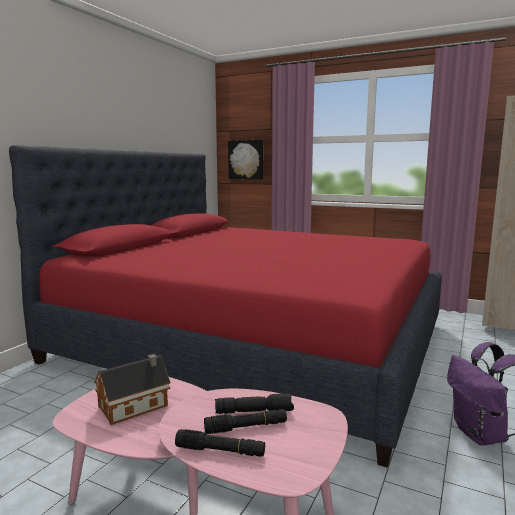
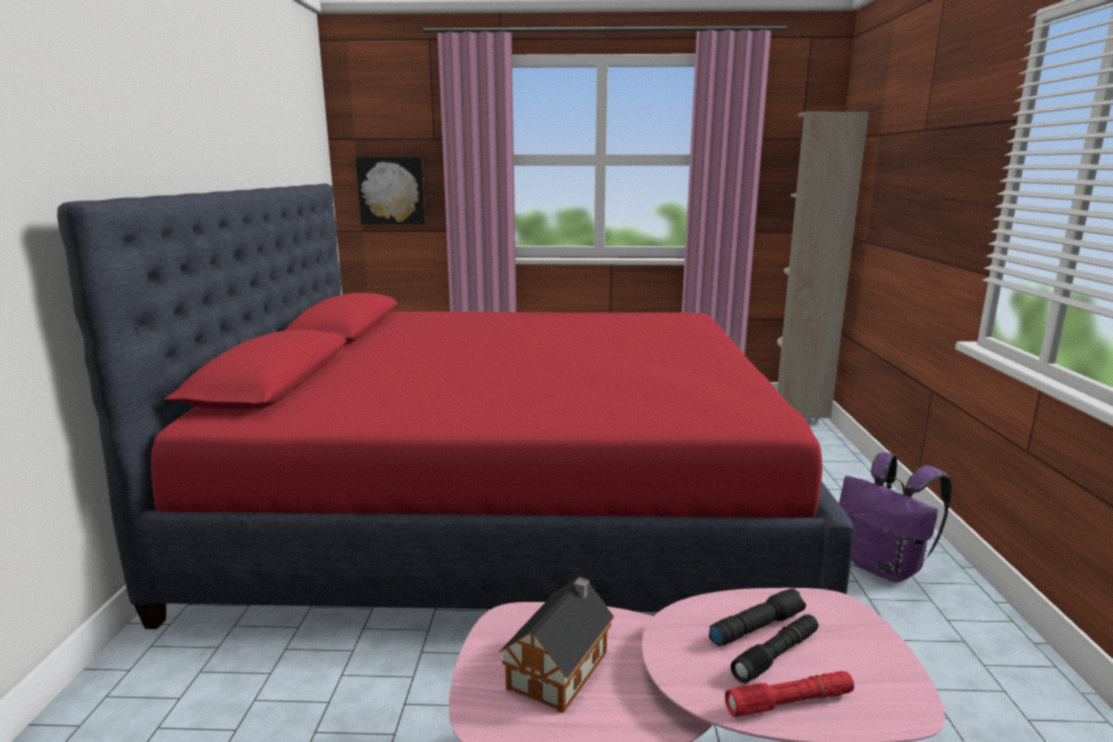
camera: 25 degrees left, 5 degrees up
black flashlight [175,429,265,457] -> red flashlight [725,671,854,717]

